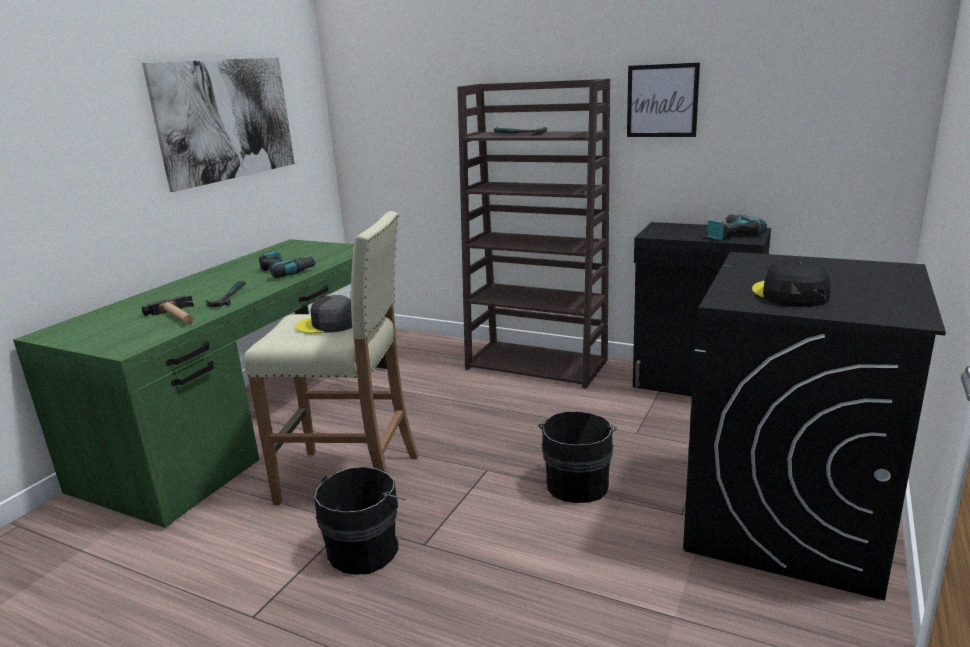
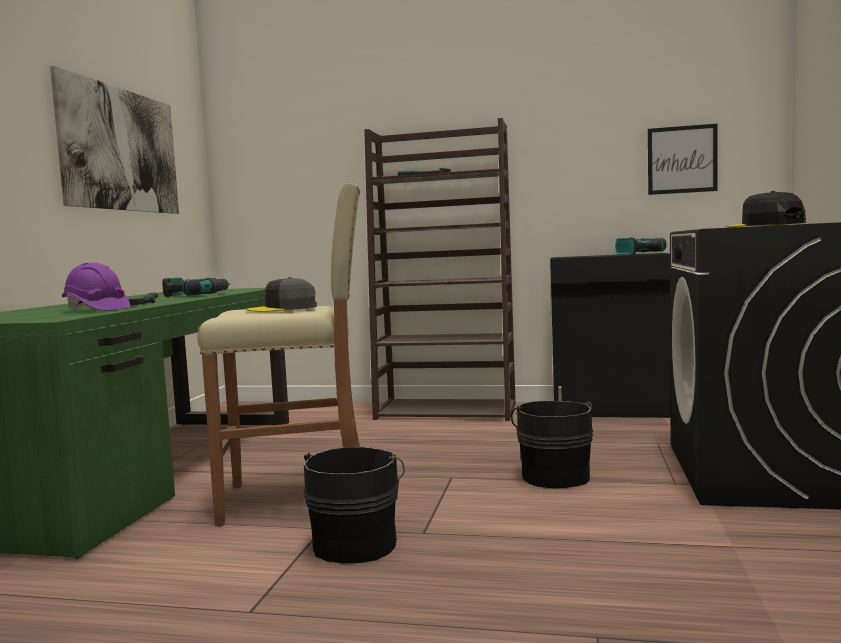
camera: 15 degrees left, 15 degrees down
hammer [142,296,194,325] -> purple hard hat [62,262,130,310]
picture [627,63,700,137] -> picture moved to [648,124,718,195]

